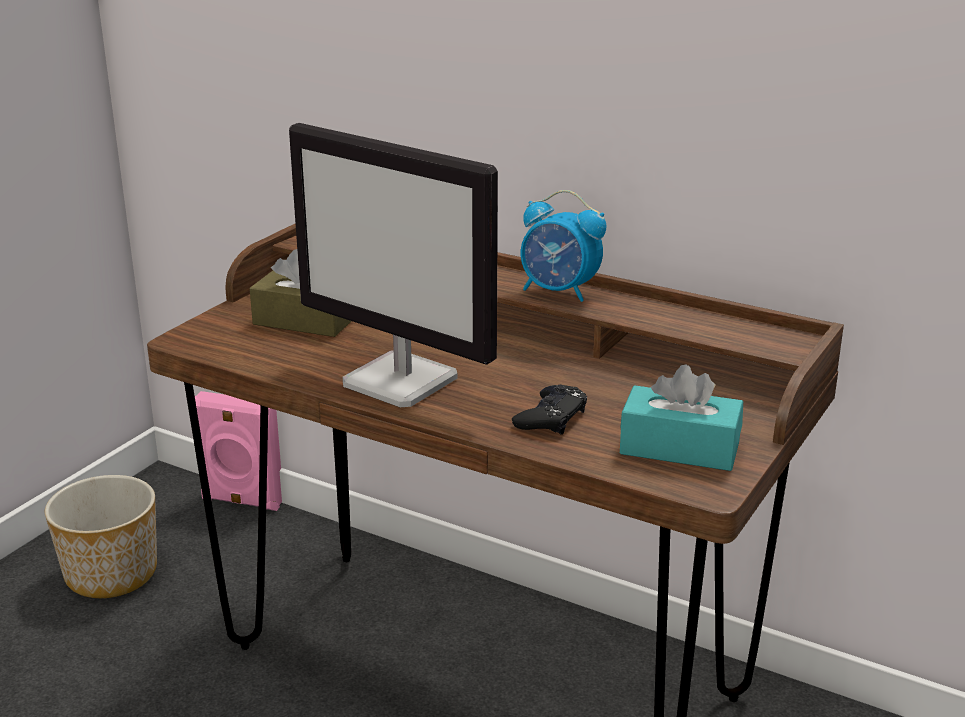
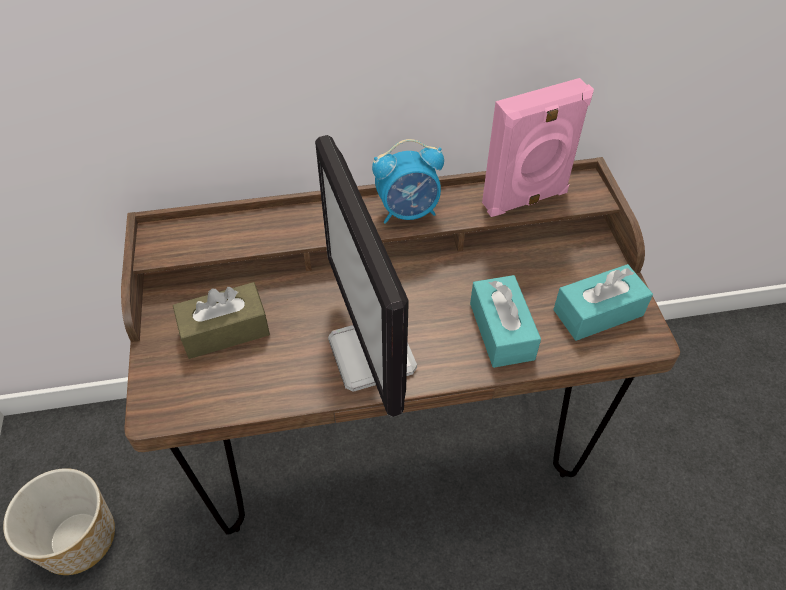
camera: 40 degrees left, 25 degrees up
pink speaker [195,391,282,511] -> pink speaker moved to [482,78,594,217]
monitor [289,123,498,407] -> monitor turned 75 degrees clockwise [315,135,417,417]
black game controller [512,384,587,435] -> turquoise tissue box [470,275,541,368]

